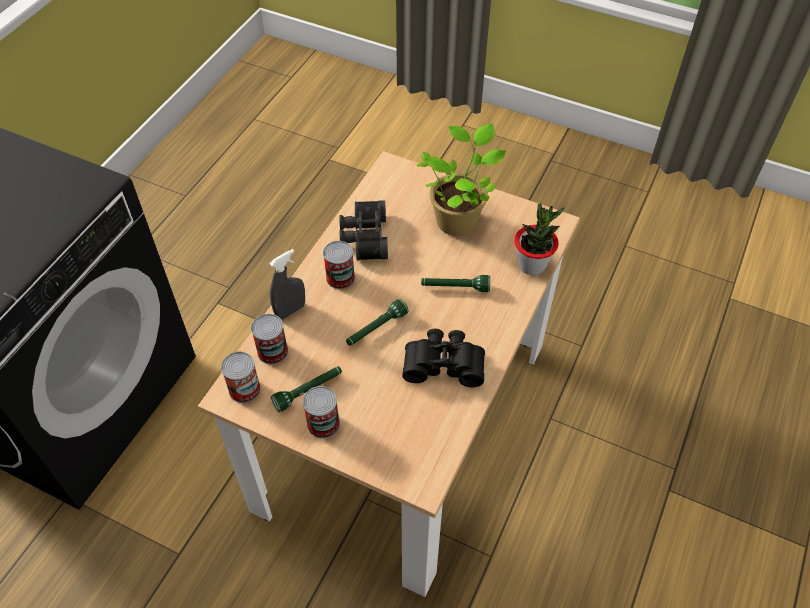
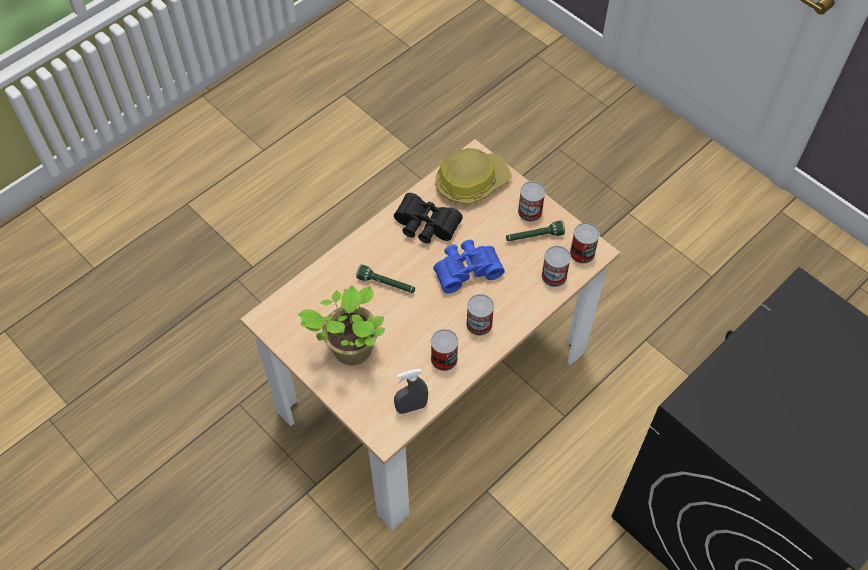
camera: 160 degrees left, 5 degrees up
grey spray bottle [269,249,305,319] -> grey spray bottle moved to [394,369,428,414]
black binoculars [339,200,388,261] -> can [431,329,458,371]
green flashlight [346,299,408,346] -> blue binoculars [433,240,505,293]
potted plant [514,203,564,275] -> none
none -> hard hat [435,148,512,204]

